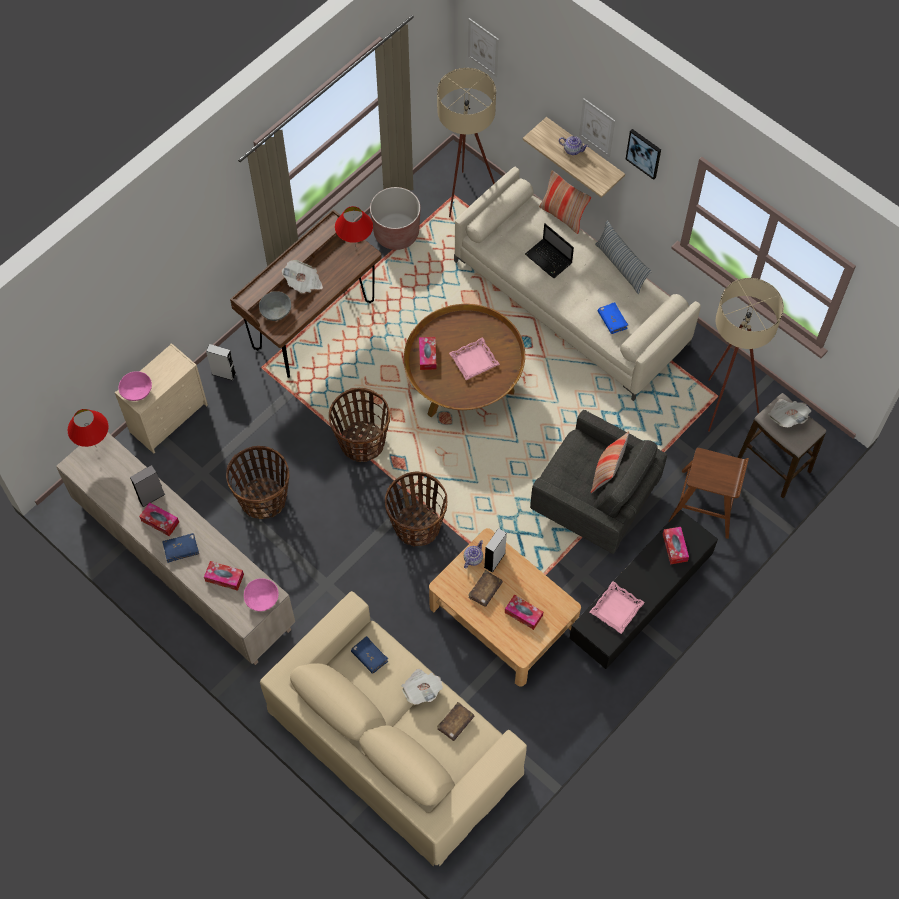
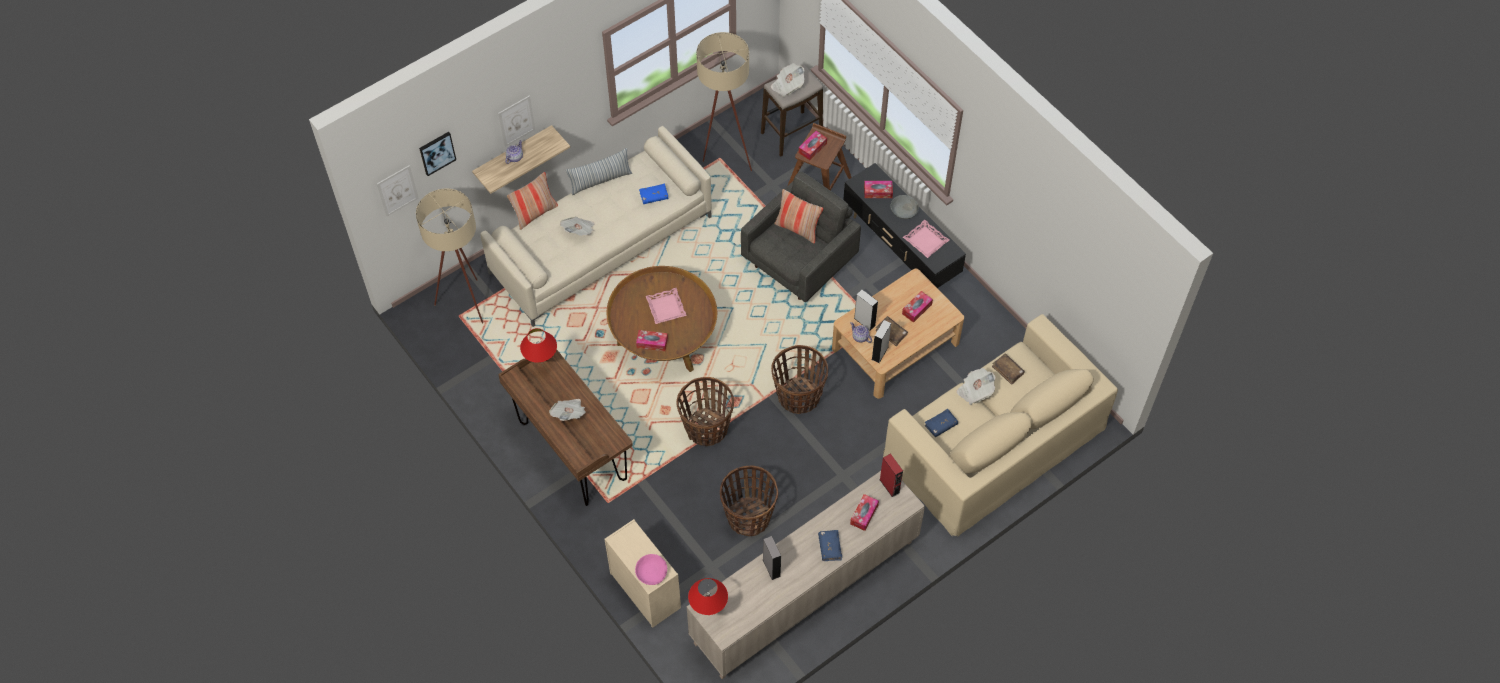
camera: 80 degrees left, 5 degrees down
tissue box [139,502,179,536] -> tissue box moved to [799,131,827,160]
grey speaker [206,344,236,381] -> grey speaker moved to [872,320,891,363]
pink bowl [244,578,279,611] -> red speaker [880,453,903,497]
grey bowl [259,291,291,321] -> grey bowl moved to [891,195,919,219]
brown planter [370,187,420,250] -> none
laptop [525,224,574,279] -> newspaper [560,216,595,236]
picture [626,129,661,180] -> picture moved to [419,132,456,176]

